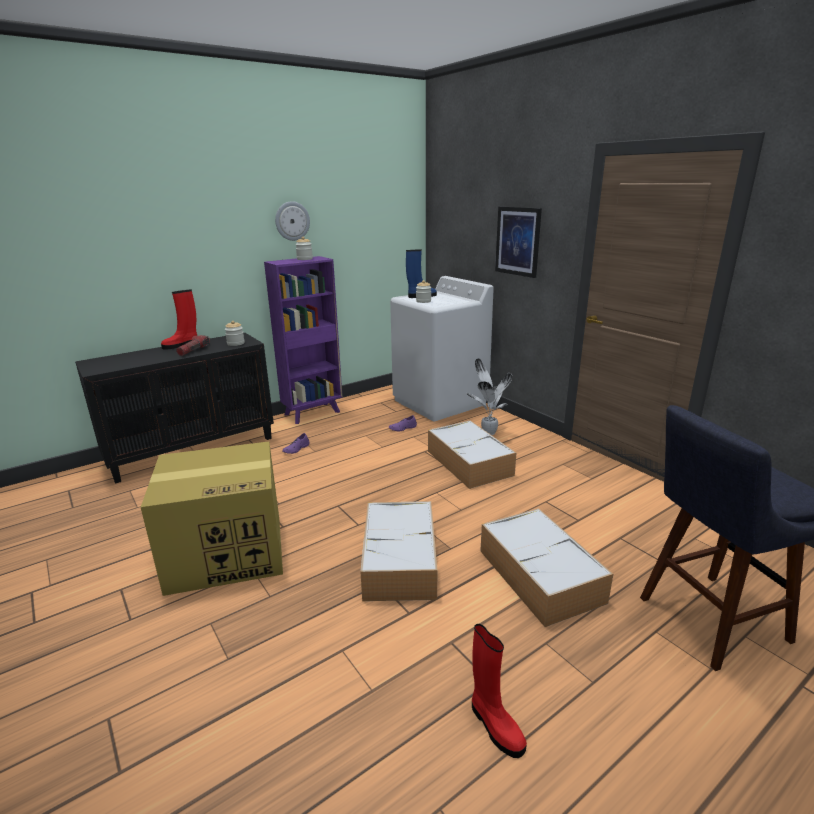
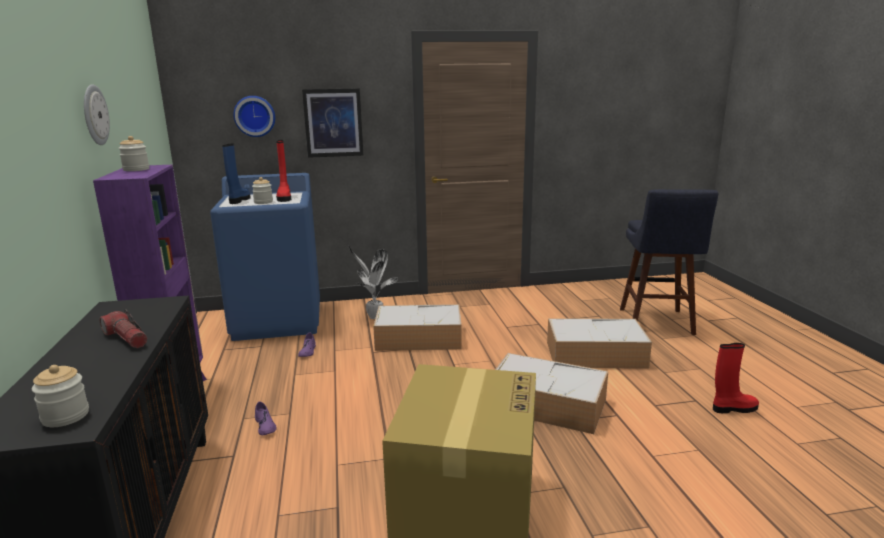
camera: 65 degrees left, 5 degrees down
red boot [161,289,197,350] -> red boot moved to [276,140,291,202]
jar [225,321,245,346] -> jar moved to [32,365,89,427]
white washing machine [390,276,494,421] -> blue washing machine [210,173,320,341]
none -> wall clock [233,96,275,137]

